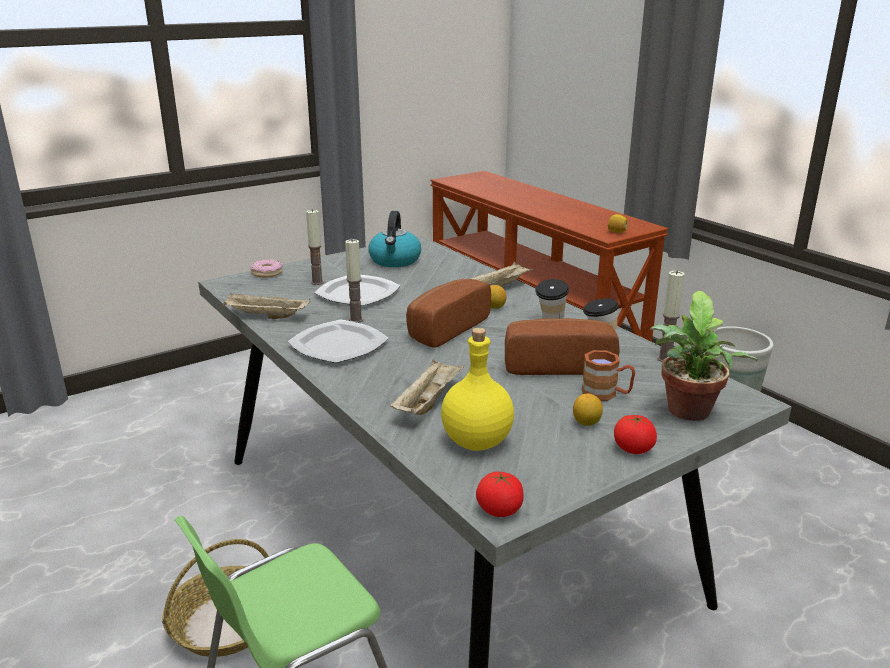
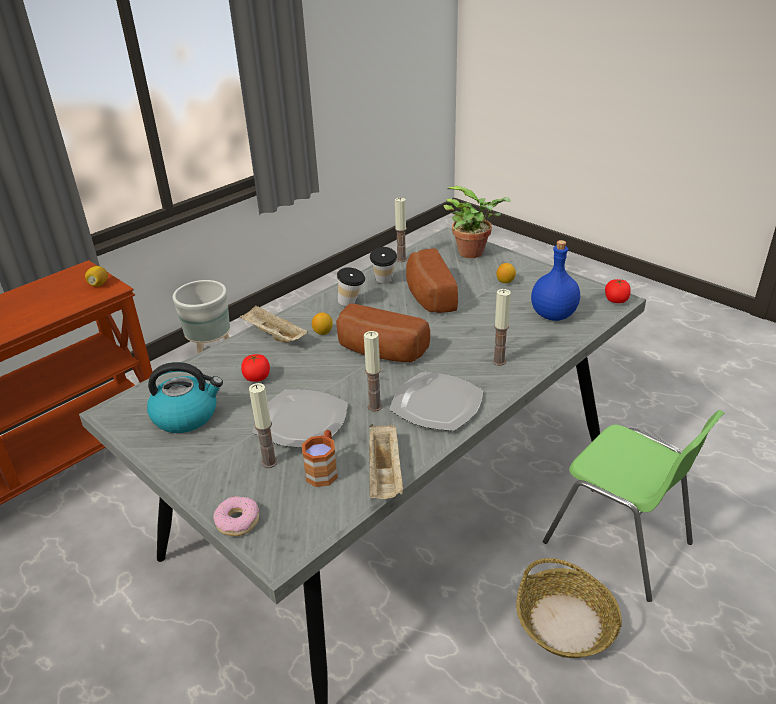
camera: 100 degrees left, 10 degrees up
beige tray [390,359,465,415] -> none
yellow bottle [441,328,514,451] -> blue bottle [531,240,580,321]
brown mug [582,350,635,401] -> brown mug moved to [302,430,338,487]
tomato [614,415,657,454] -> tomato moved to [241,354,270,382]
none -> candle [492,289,511,366]

